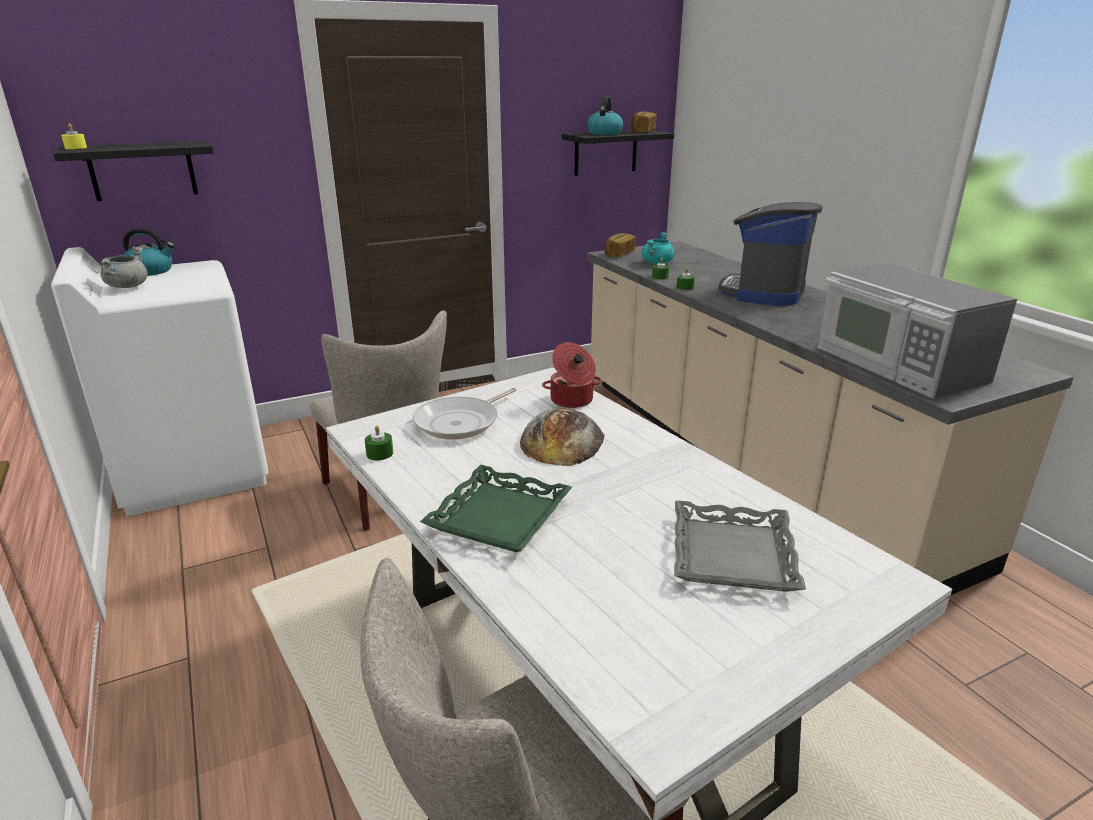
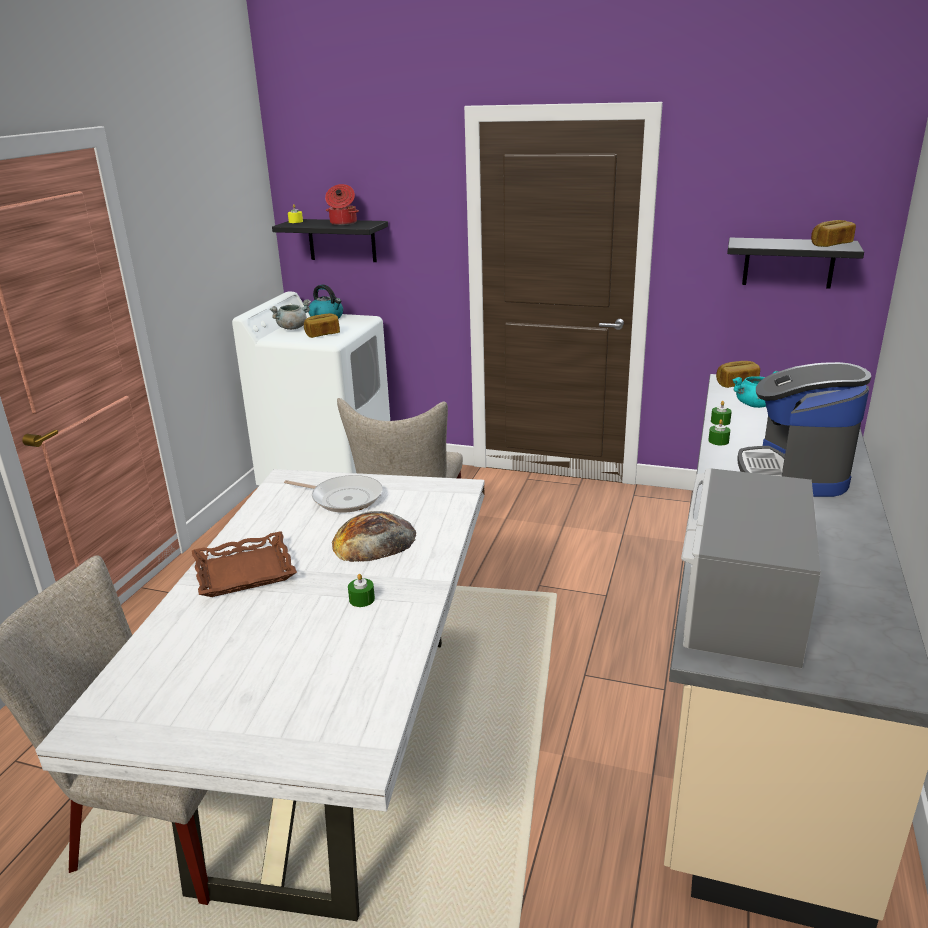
camera: 45 degrees right, 0 degrees up
green candle [365,425,393,460] -> green candle moved to [348,574,375,607]
frying pan [413,388,517,439] -> frying pan turned 150 degrees counterclockwise [284,475,383,513]
green tray [420,465,572,552] -> brown tray [192,531,297,597]
cooking pot [542,342,602,408] -> cooking pot moved to [325,184,359,225]
kettle [587,96,623,135] -> none
grey tray [674,501,806,592] -> none
coffee machine [719,202,823,306] -> coffee machine turned 60 degrees counterclockwise [737,362,871,497]
none -> bread [304,314,340,338]

